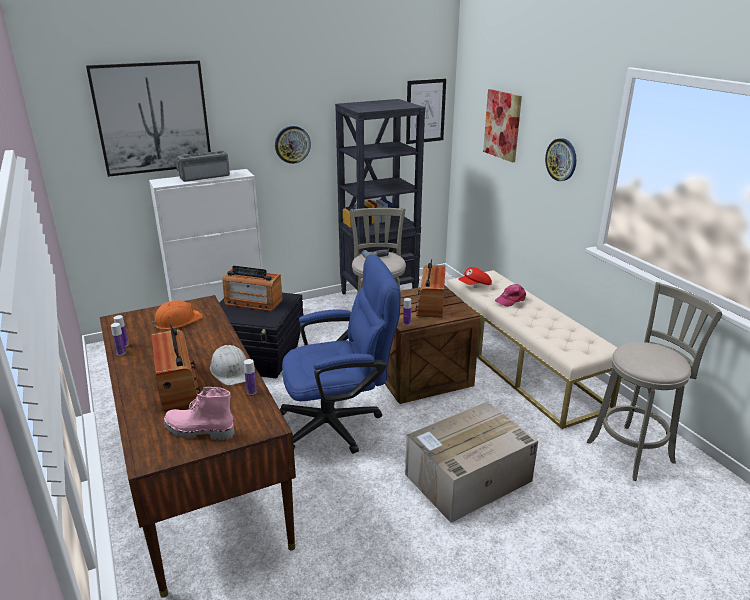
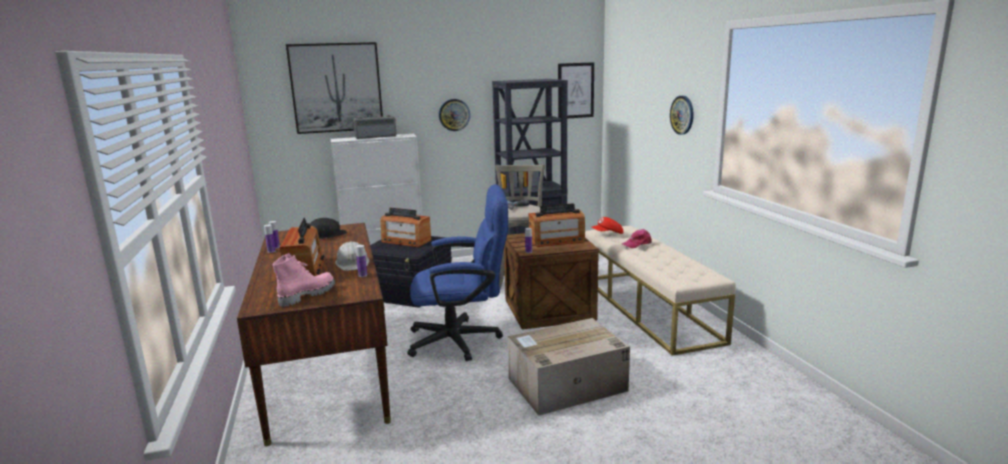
camera: 10 degrees right, 10 degrees down
orange hard hat [151,300,203,329] -> black hard hat [310,218,347,239]
pink boot [164,387,235,440] -> pink boot turned 105 degrees clockwise [273,253,335,307]
radio [415,259,446,318] -> radio turned 120 degrees counterclockwise [529,203,585,247]
picture [483,89,522,162] -> none
grey stool [587,282,722,481] -> none

